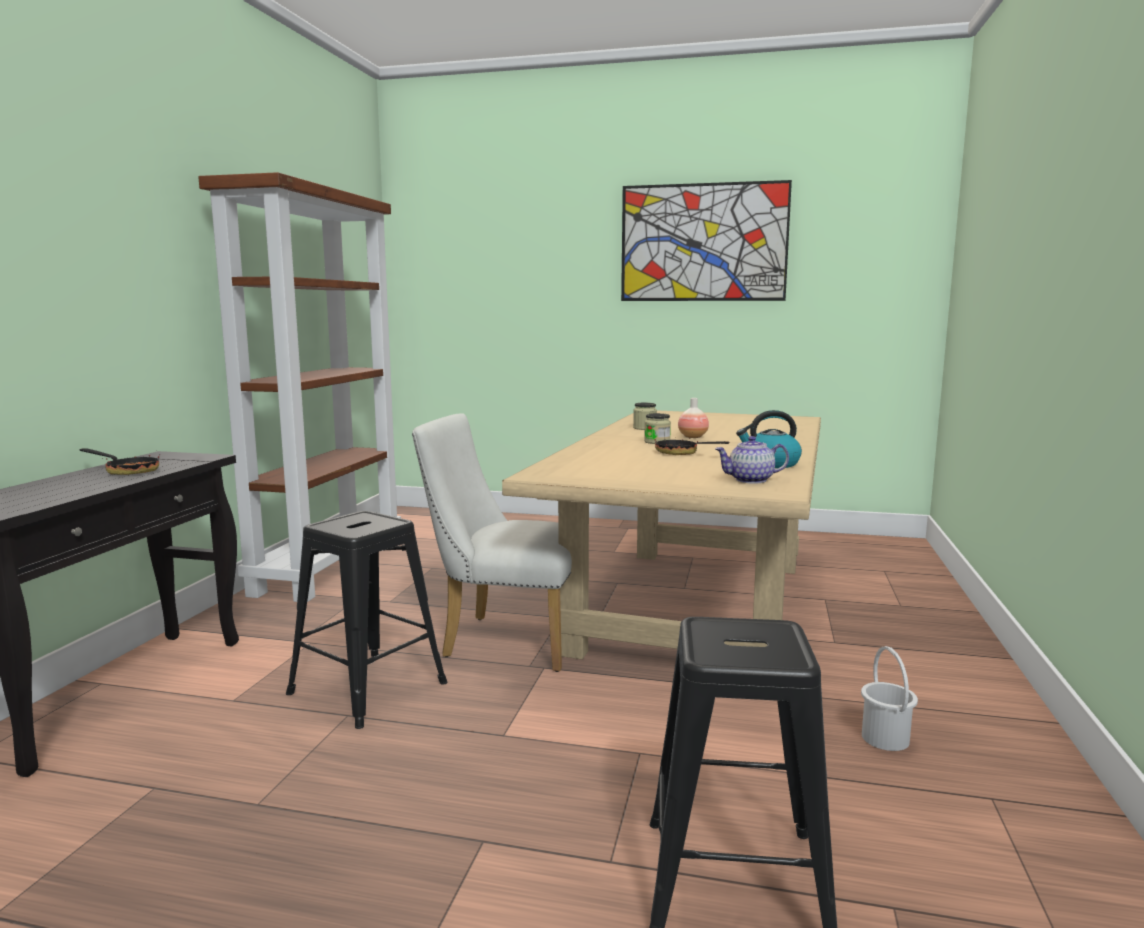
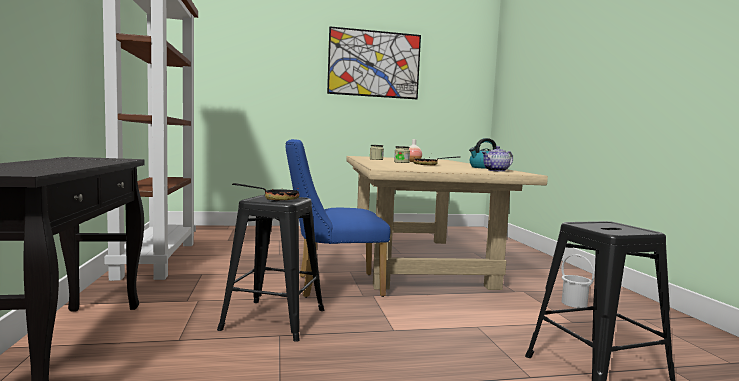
camera: 25 degrees left, 5 degrees down
frying pan [80,448,160,475] -> frying pan moved to [232,183,299,200]
white chair [412,413,572,672] -> blue chair [286,139,391,298]

